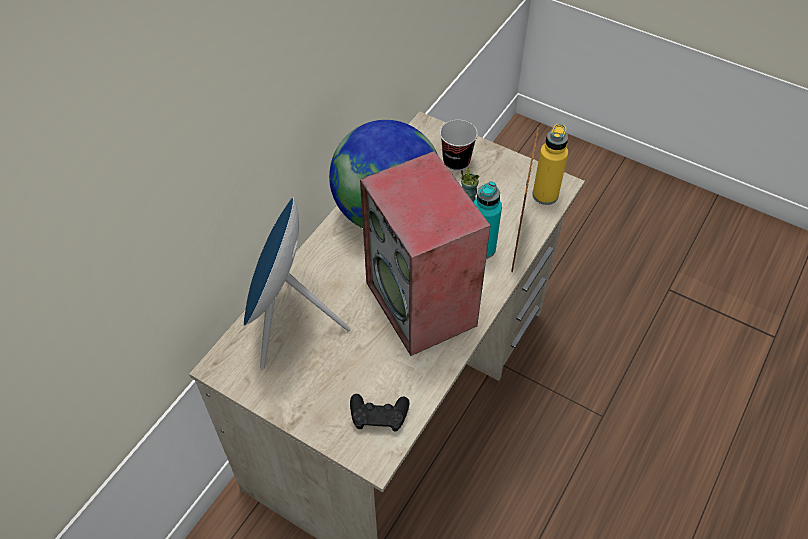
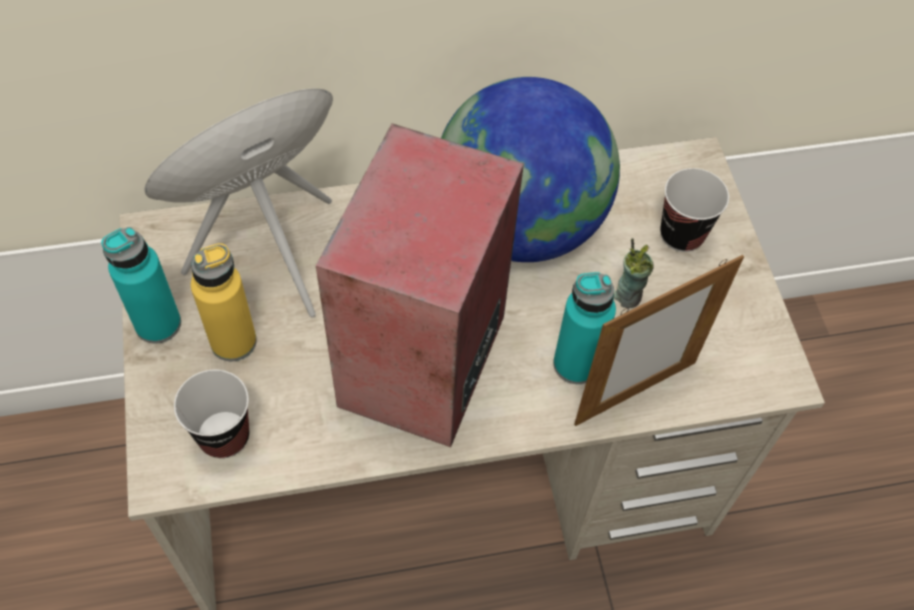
camera: 45 degrees right, 5 degrees up
black game controller [350,394,410,432] -> cup [174,370,249,458]
yellow bottle [532,124,568,205] -> yellow bottle moved to [191,243,257,361]
none -> turquoise bottle [101,227,181,344]

